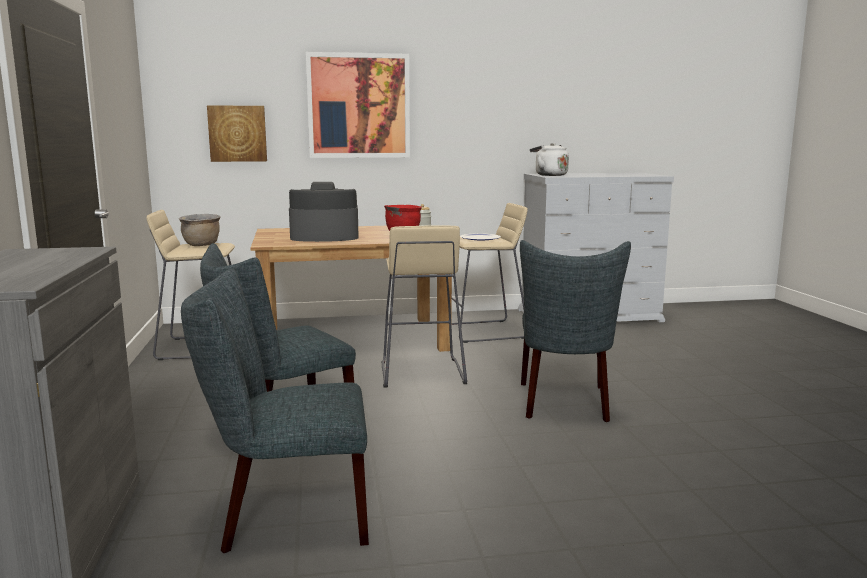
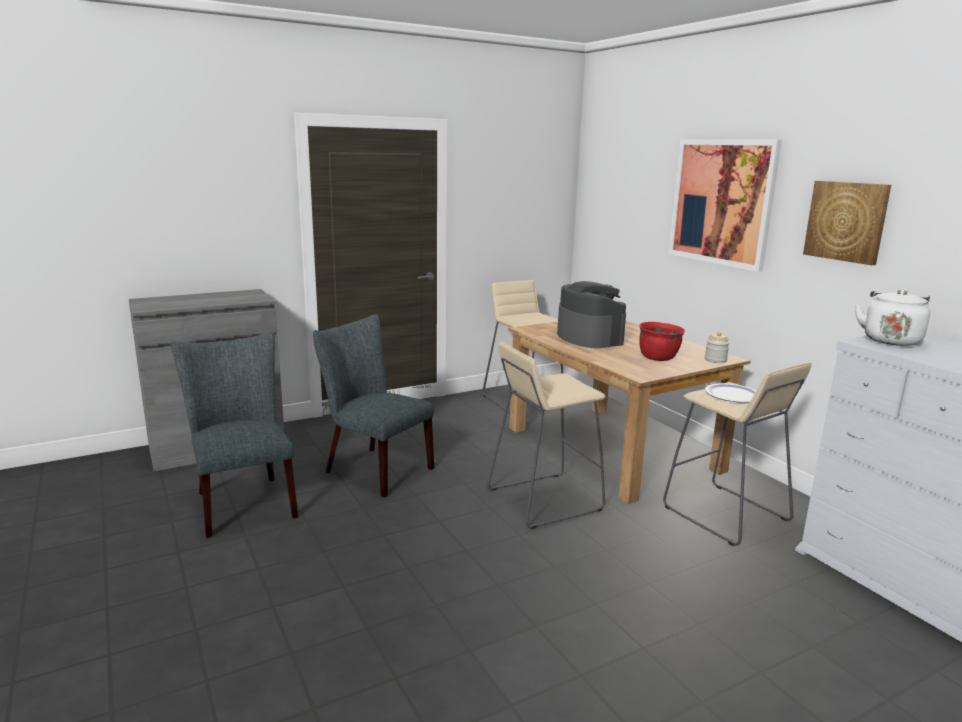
camera: 70 degrees right, 5 degrees up
brown cooking pot [179,214,221,246] -> none
picture [207,105,267,162] -> picture moved to [803,181,891,265]
grey chair [520,240,631,422] -> none

